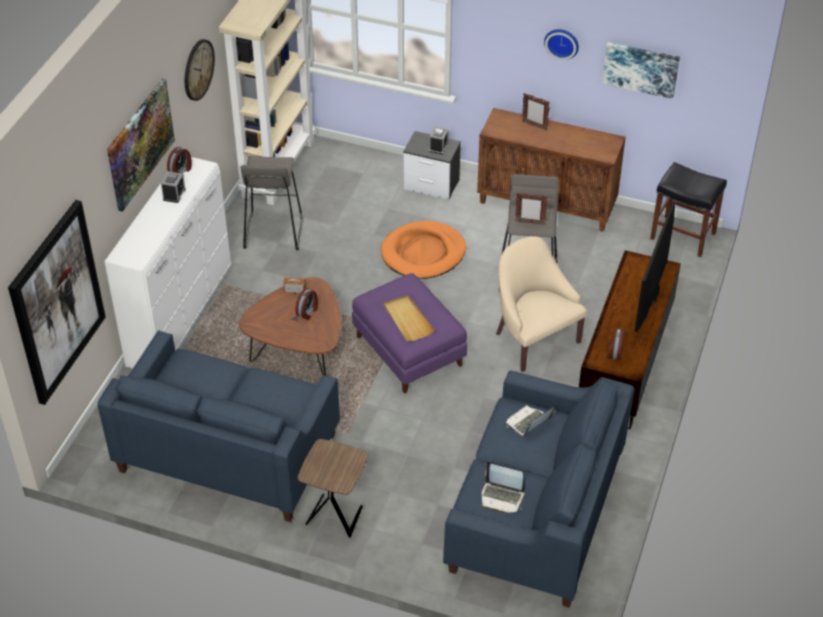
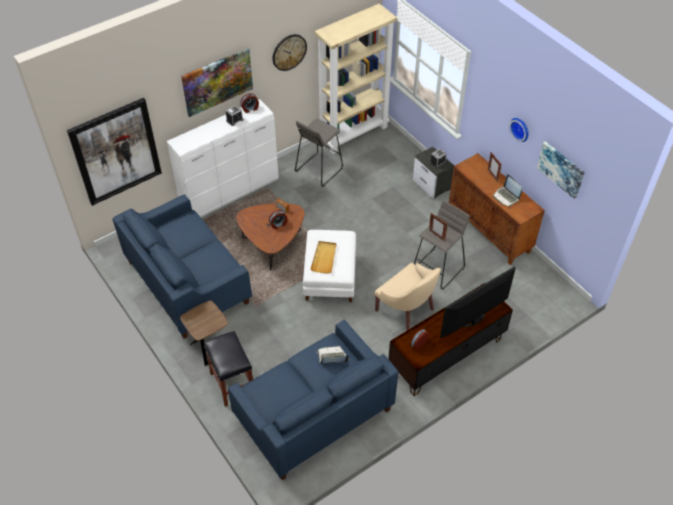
camera: 35 degrees right, 5 degrees up
purple ottoman [352,273,467,393] -> white ottoman [303,230,356,302]
orange dog bed [381,221,466,279] -> none
laptop [482,462,525,513] -> laptop moved to [493,174,522,206]
beige armchair [496,236,587,372] -> beige armchair turned 135 degrees clockwise [375,263,441,330]
black stool [650,162,727,257] -> black stool moved to [204,331,253,407]

